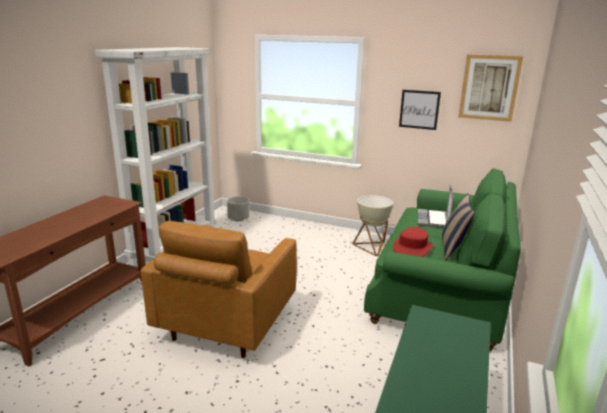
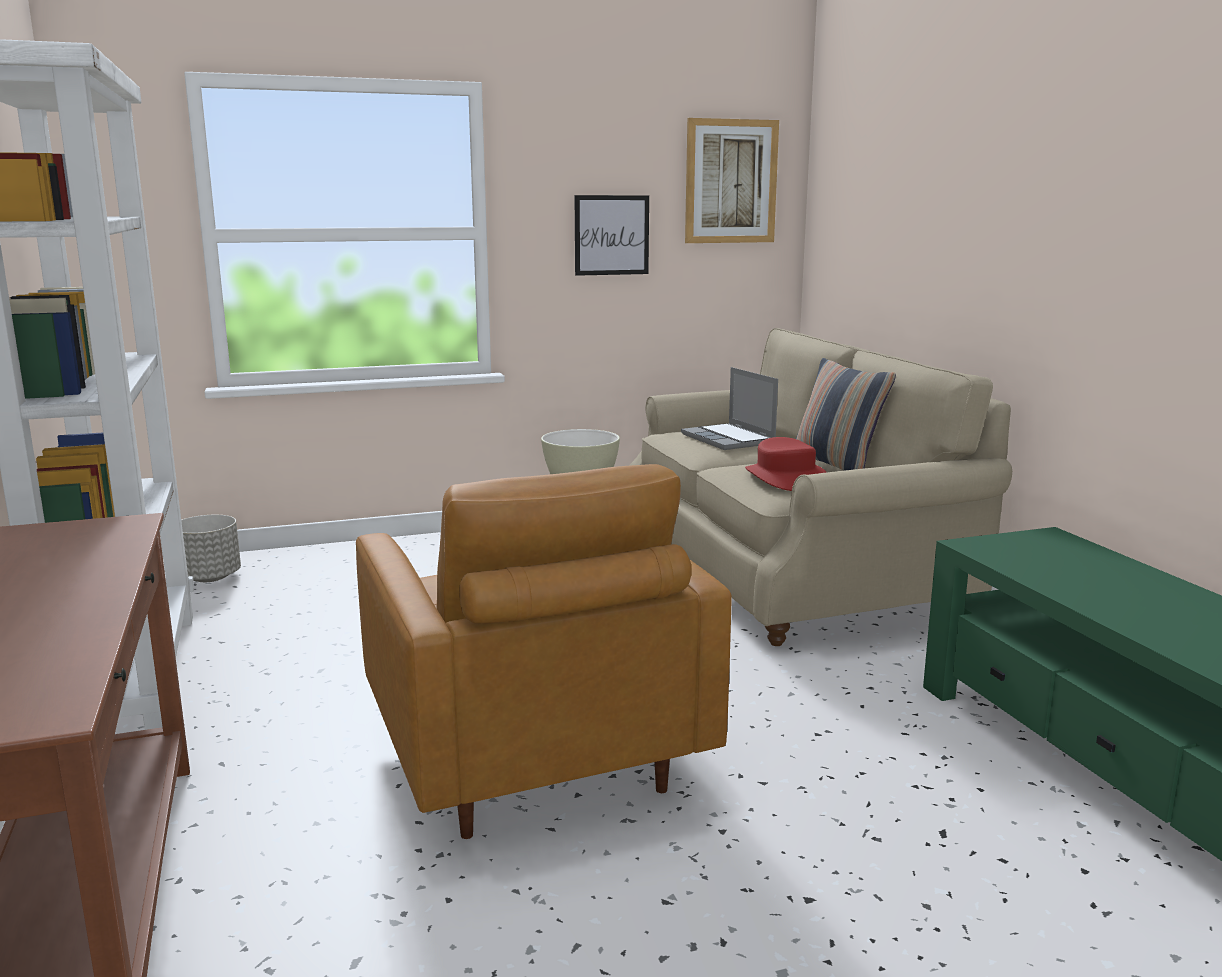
camera: 40 degrees left, 5 degrees down
green sofa [364,168,521,352] -> beige sofa [629,328,1012,646]

